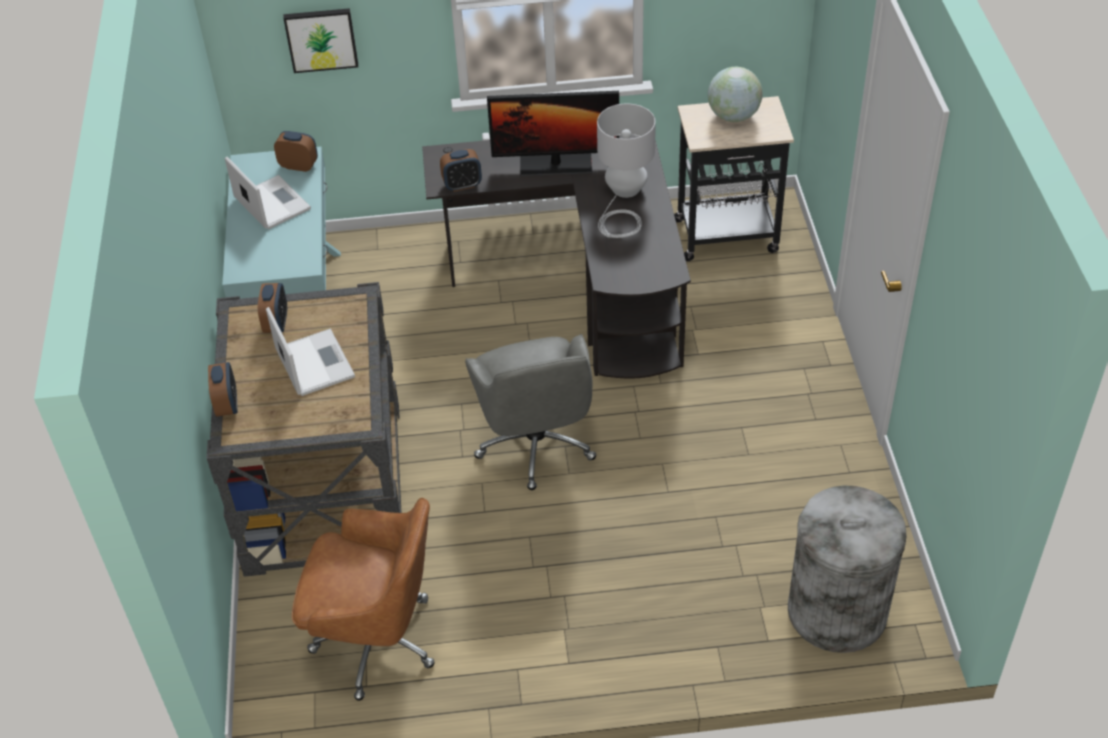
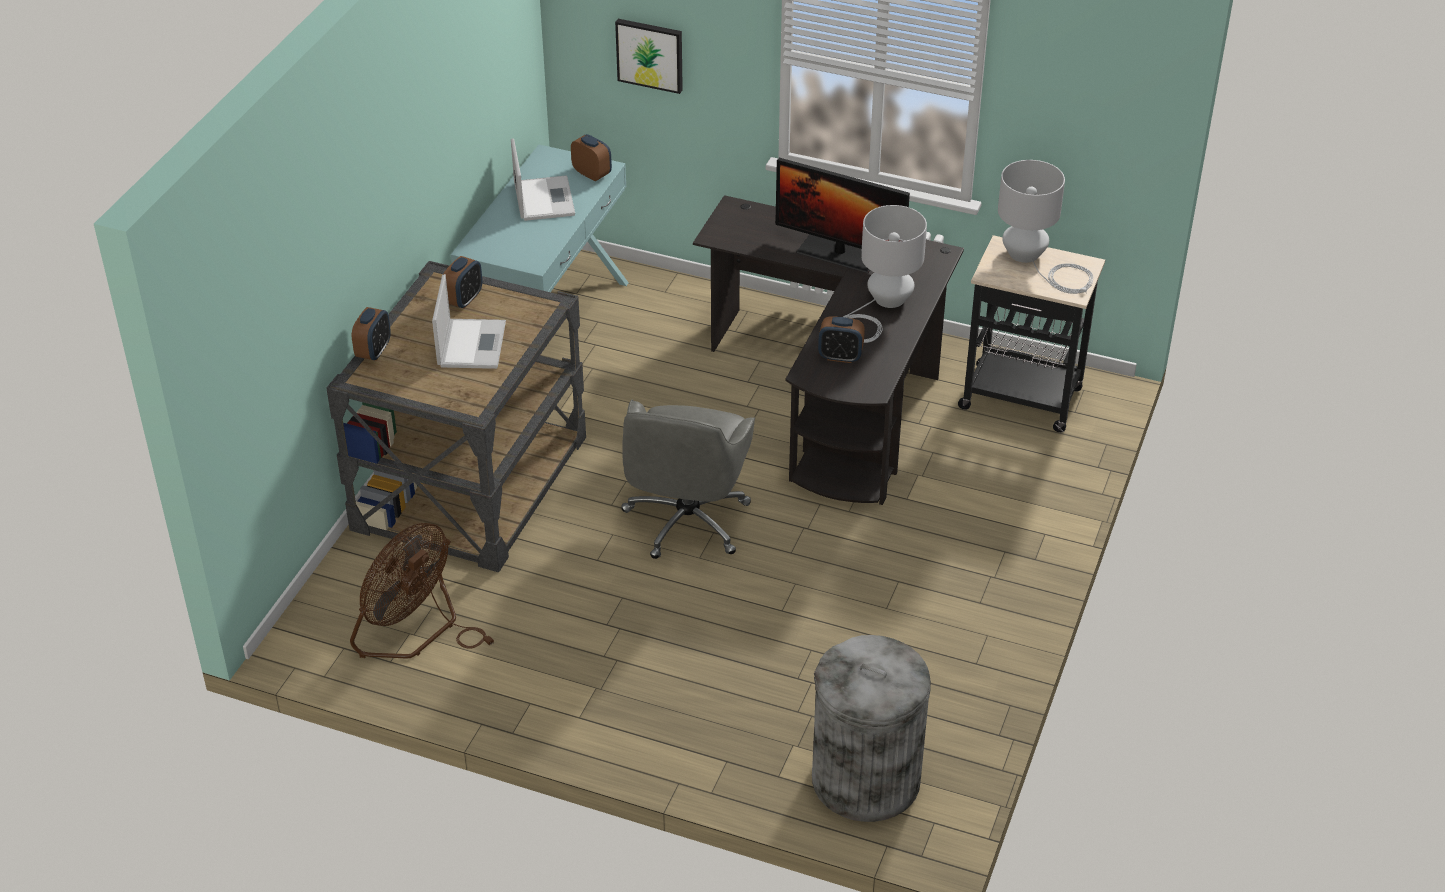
camera: 25 degrees right, 5 degrees down
brown office chair [292,498,434,701] -> brown fan [350,523,494,658]
alarm clock [440,149,482,192] -> alarm clock moved to [818,316,865,363]
globe [708,67,763,122] -> white table lamp [998,160,1093,294]

